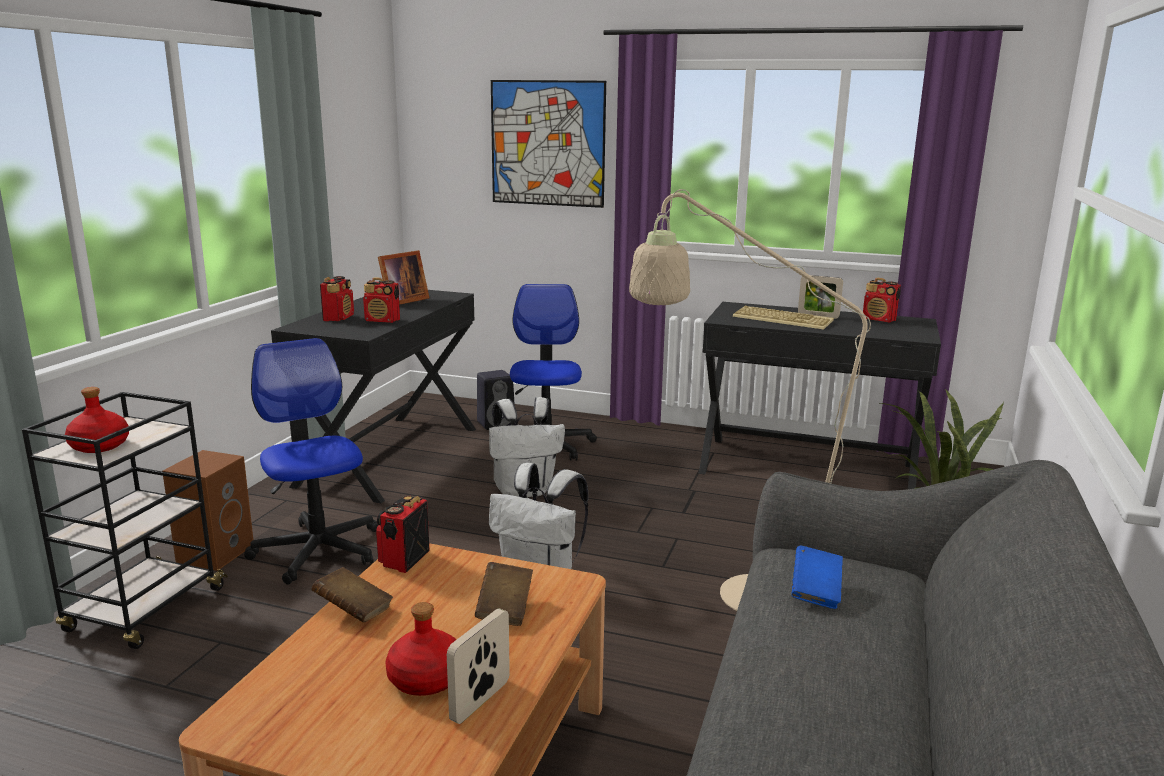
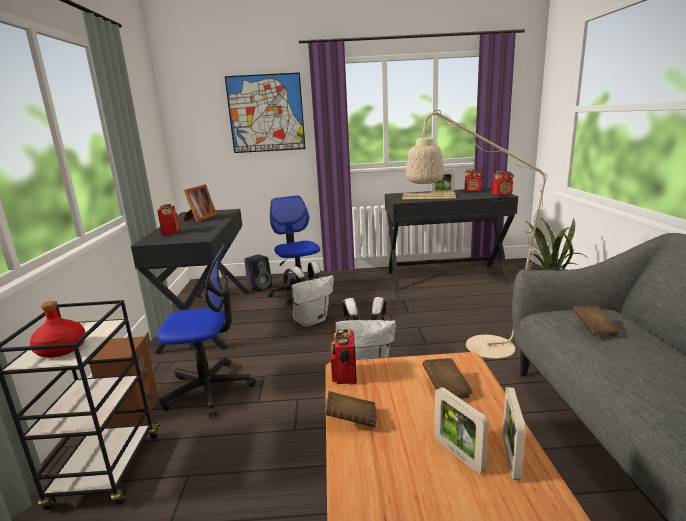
camera: 20 degrees left, 0 degrees up
office chair [244,338,378,585] -> office chair turned 135 degrees clockwise [157,244,256,418]
radio [363,277,400,323] -> radio moved to [492,171,514,195]
red bottle [385,602,456,696] -> picture frame [434,387,489,474]
blue book [791,546,843,609] -> brown book [573,306,620,337]

